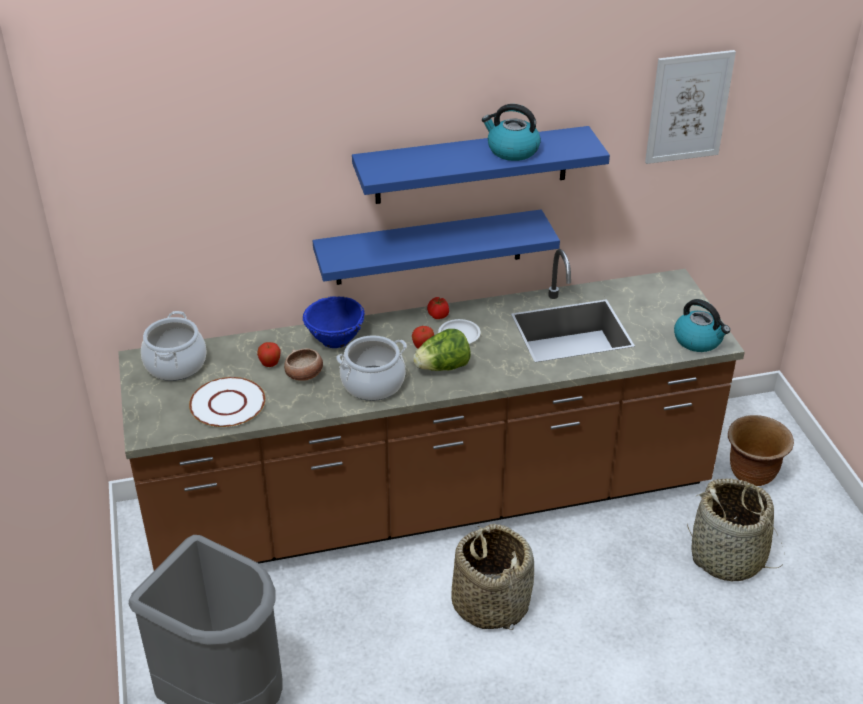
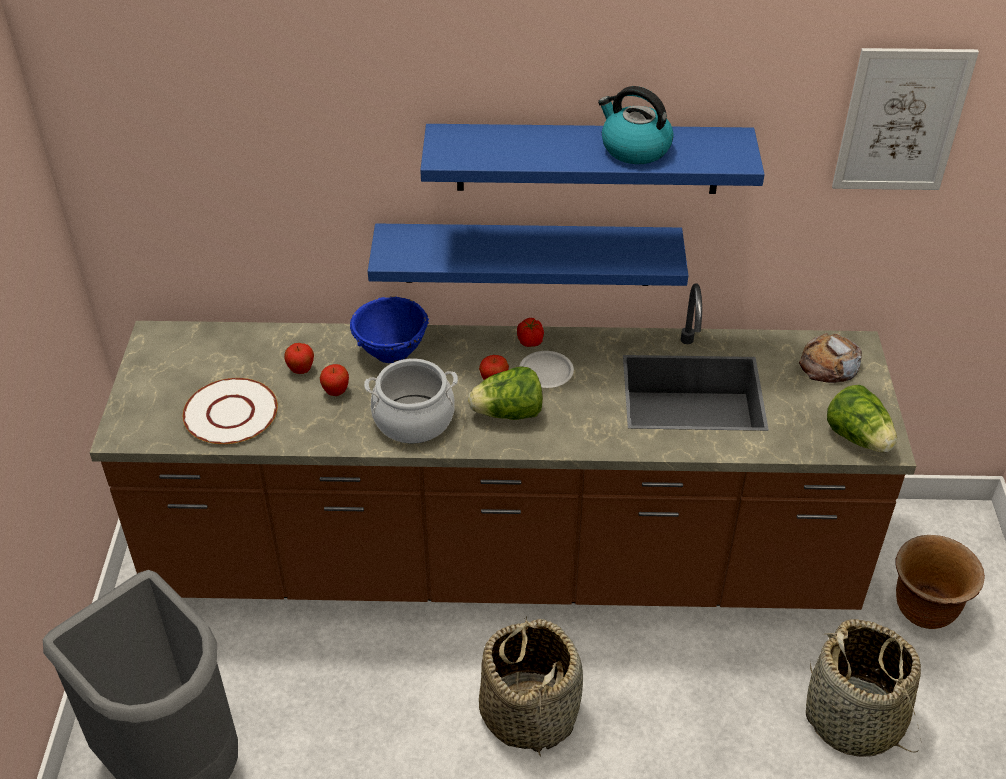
camera: 15 degrees right, 5 degrees up
cooking pot [141,311,207,381] -> none
bowl [284,348,323,381] -> apple [320,364,349,396]
kettle [674,299,730,352] -> lettuce [827,385,897,452]
none -> bread [799,333,862,383]

